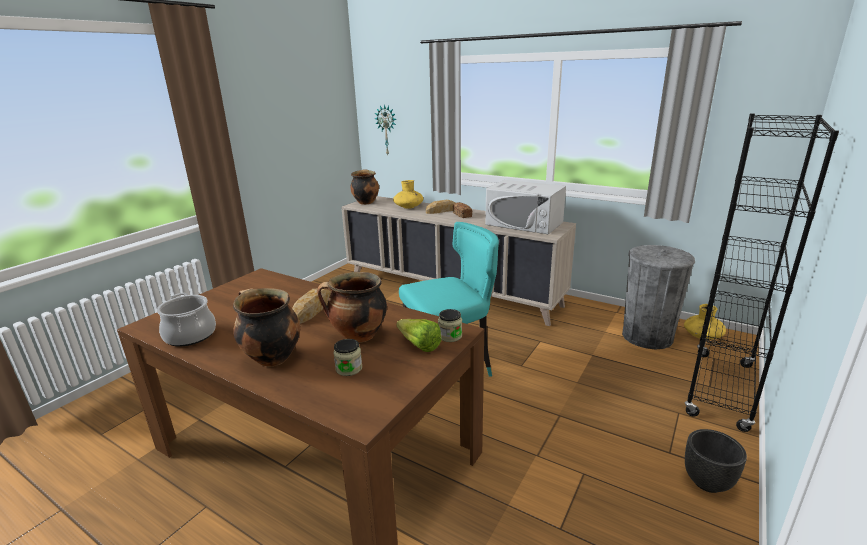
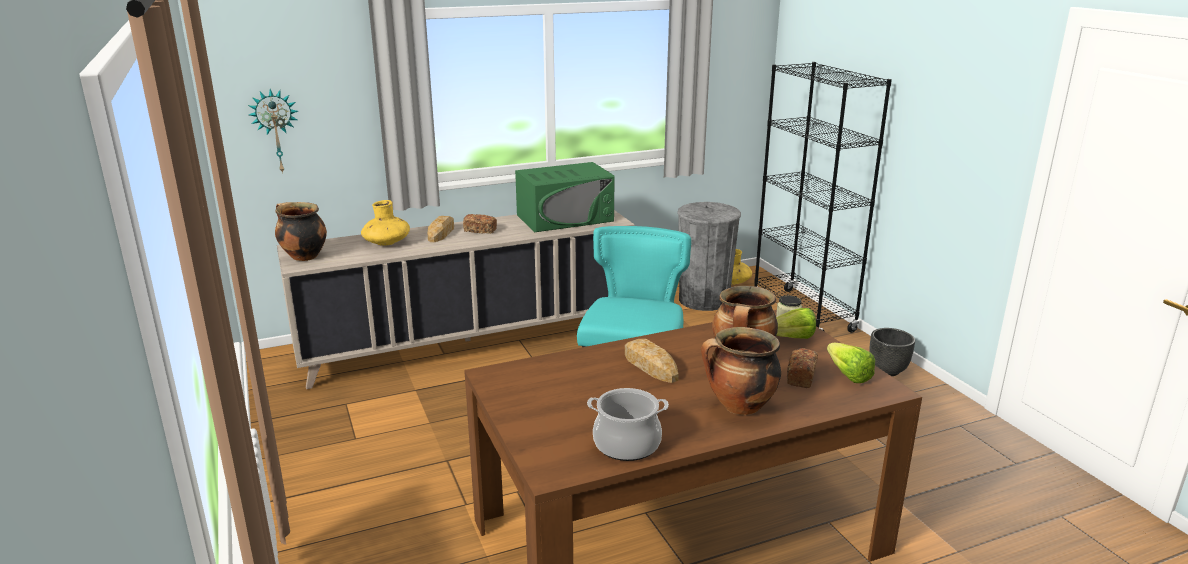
camera: 55 degrees left, 0 degrees up
jar [333,339,362,376] -> bread [787,348,818,388]
white microwave [485,180,566,235] -> green microwave [515,162,615,232]
none -> lettuce [827,343,875,383]

